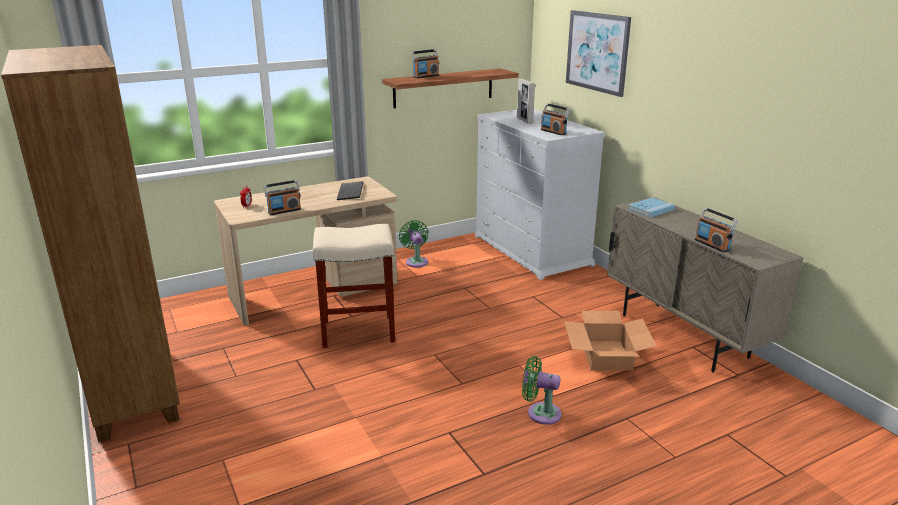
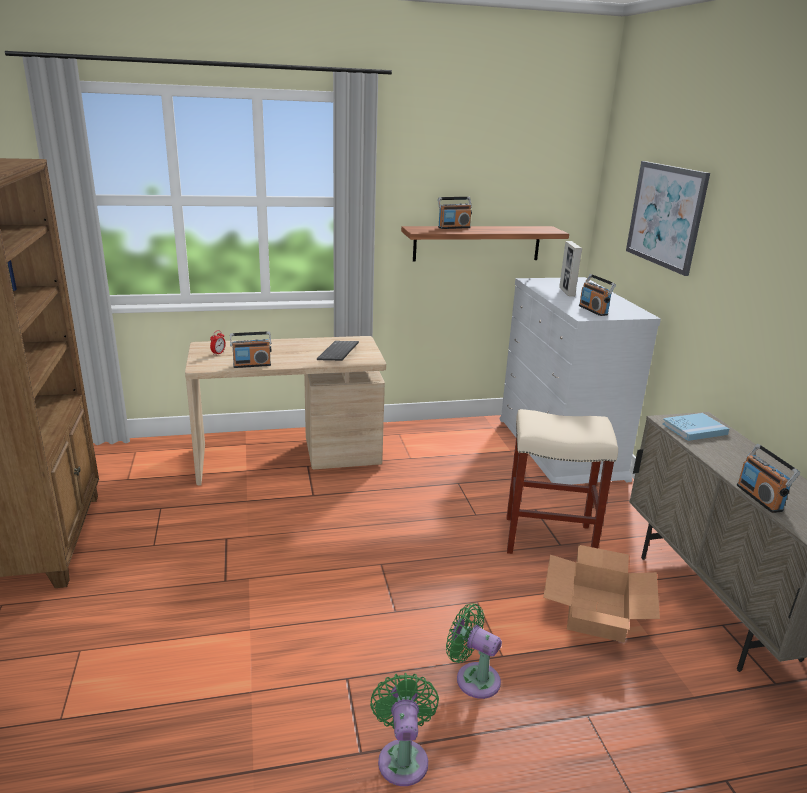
camera: 15 degrees right, 0 degrees up
beige stool [313,224,395,348] -> beige stool moved to [507,409,618,554]
green fan [399,220,428,267] -> green fan moved to [370,673,439,786]

